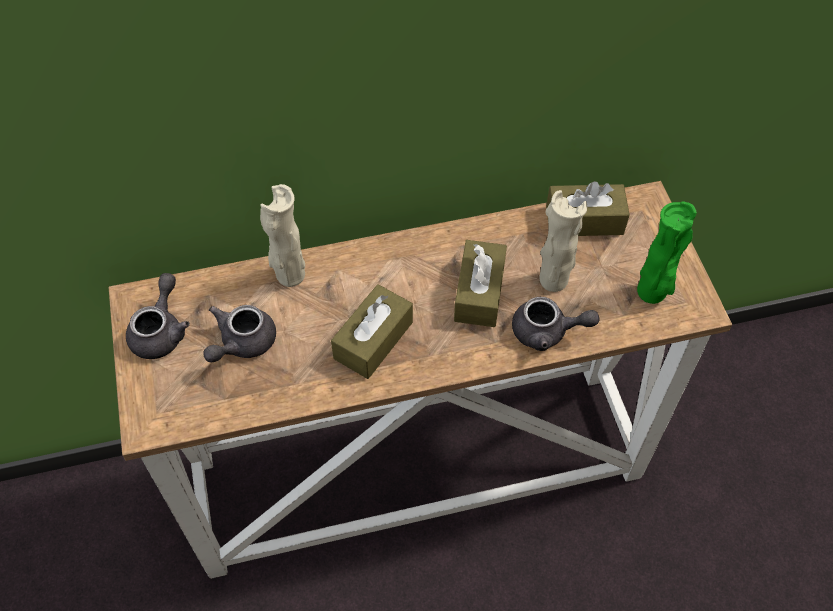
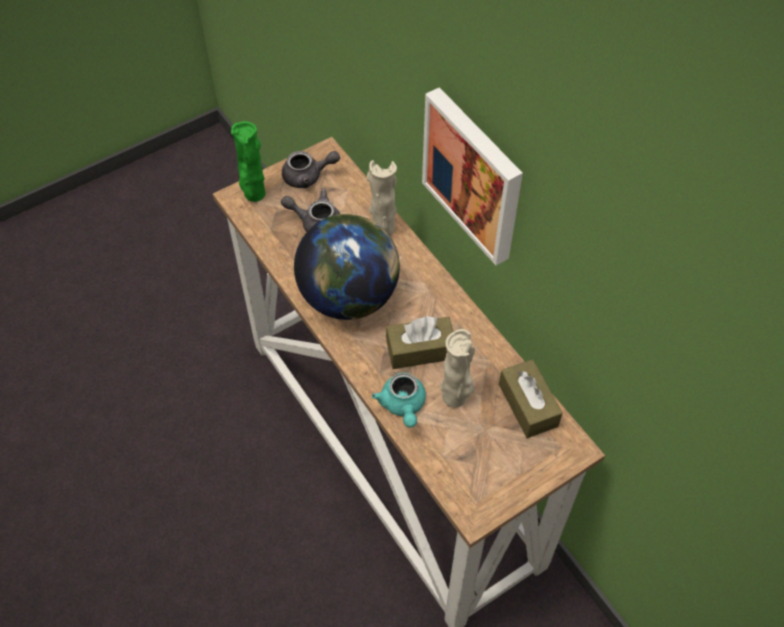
camera: 70 degrees right, 0 degrees up
brown tissue box [331,284,413,379] -> globe [294,214,400,320]
grey teapot [512,297,600,351] -> turquoise teapot [372,373,426,428]
green vase [637,201,697,304] -> green vase moved to [231,121,266,202]
none -> picture [422,87,523,265]

